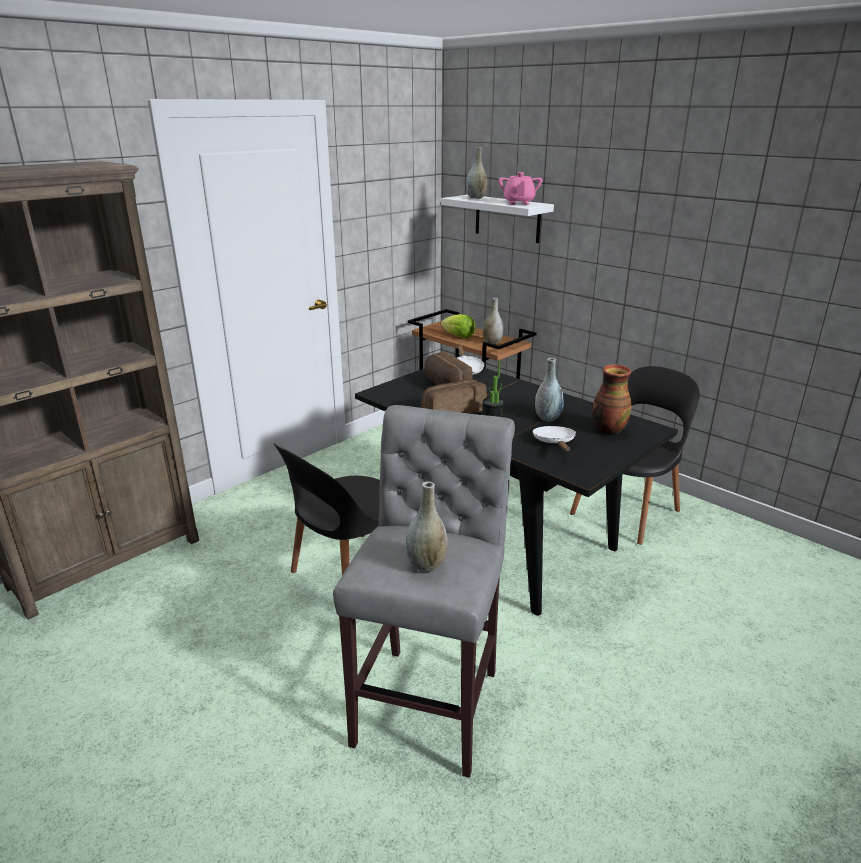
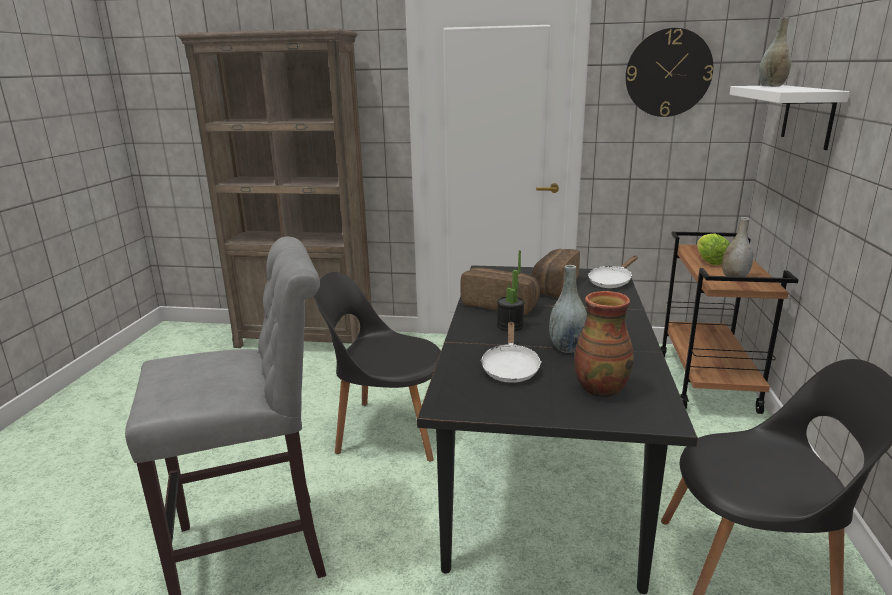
camera: 55 degrees right, 5 degrees down
grey vase [406,481,448,572] -> none
pink teapot [498,172,543,205] -> none
white frying pan [533,426,576,451] -> white frying pan turned 135 degrees clockwise [480,322,541,383]
none -> wall clock [625,28,713,117]

